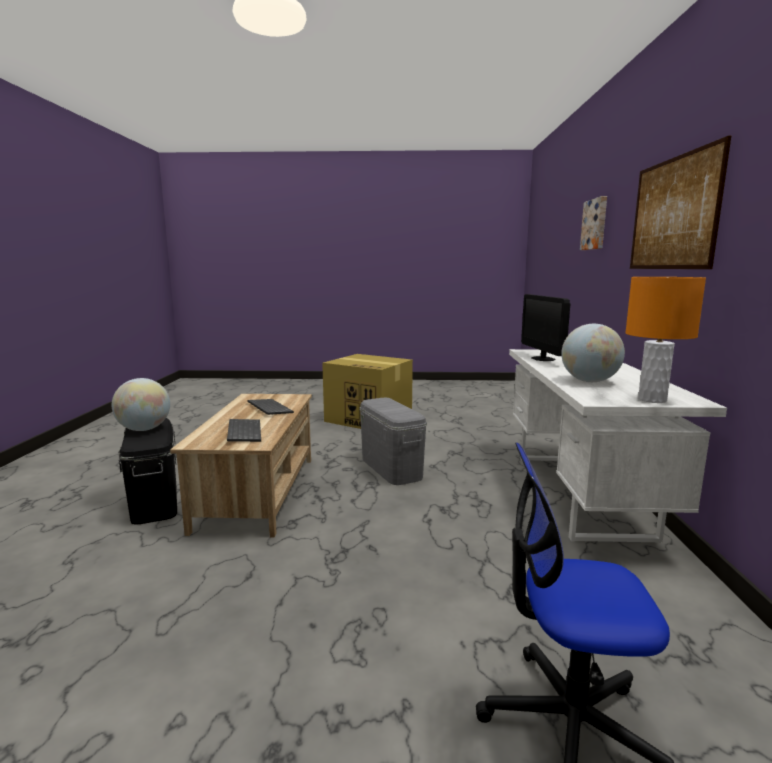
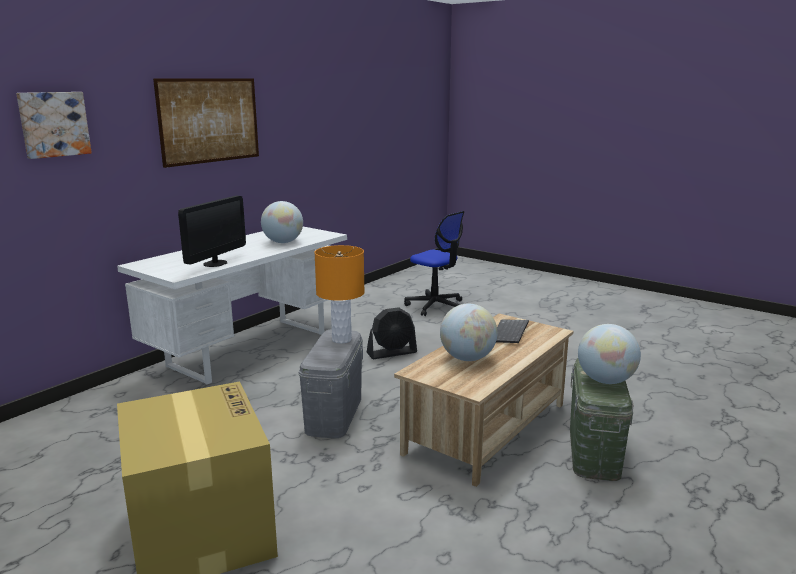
camera: 145 degrees left, 5 degrees up
black storage box [119,418,177,525] -> green storage box [570,358,634,481]
keyboard [247,399,294,415] -> globe [440,304,498,361]
orange table lamp [625,277,706,403] -> orange table lamp moved to [314,245,365,344]
none -> black fan [367,307,417,359]

